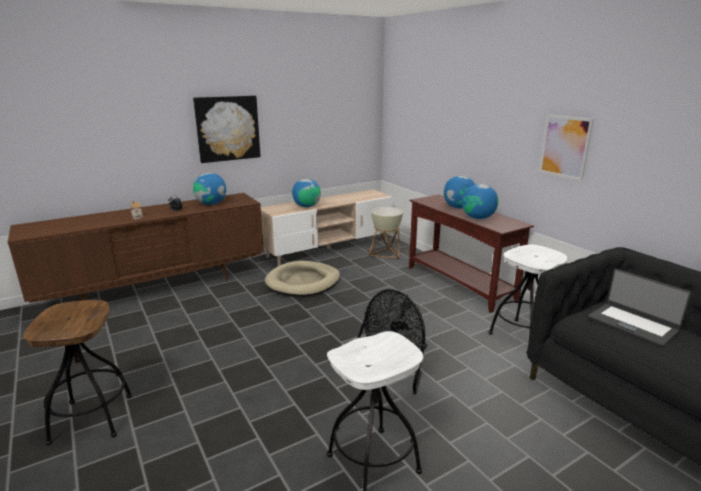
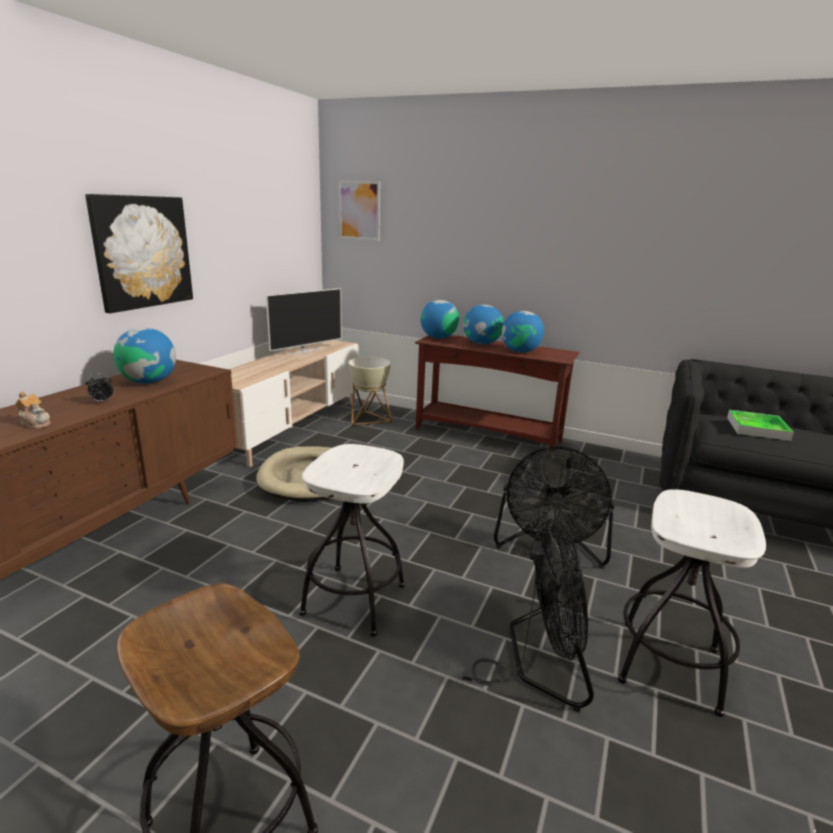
camera: 35 degrees left, 0 degrees up
globe [292,179,321,207] -> globe moved to [421,300,459,339]
white stool [489,244,567,354] -> white stool moved to [299,444,405,637]
picture [539,114,594,181] -> picture moved to [339,180,380,241]
laptop [588,269,691,347] -> tray [727,410,794,441]
none -> television [266,288,342,355]
none -> black fan [460,519,594,713]

